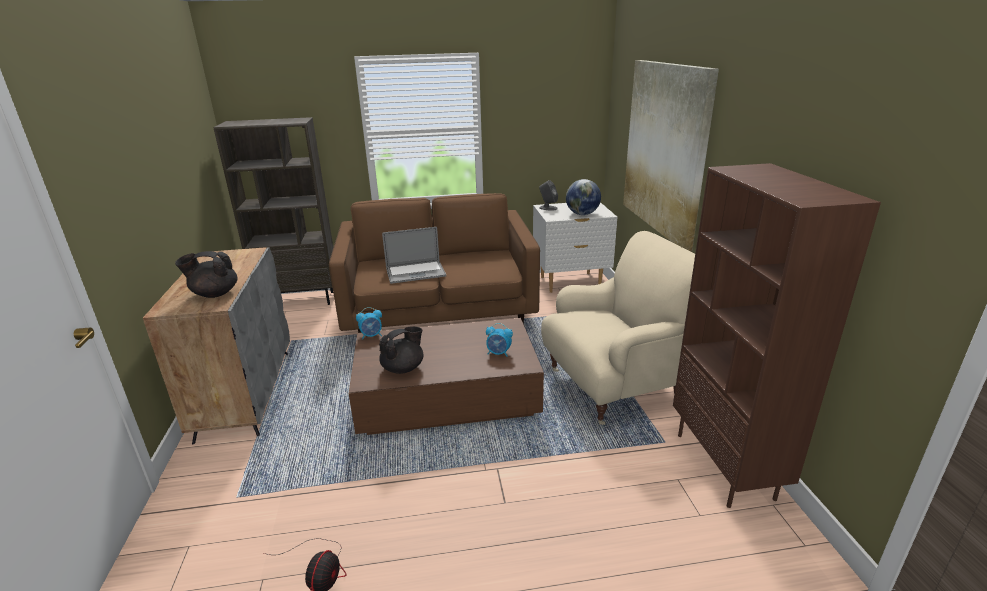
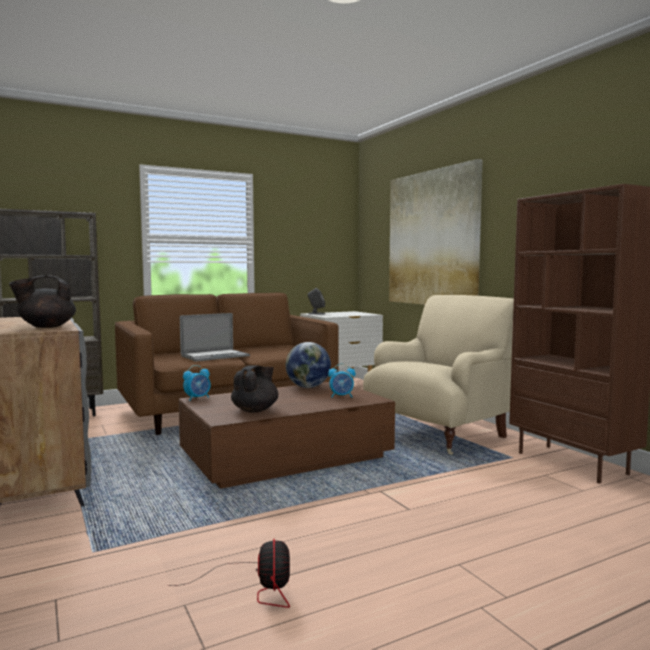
camera: 20 degrees left, 20 degrees down
globe [566,179,601,215] -> globe moved to [286,342,331,388]

